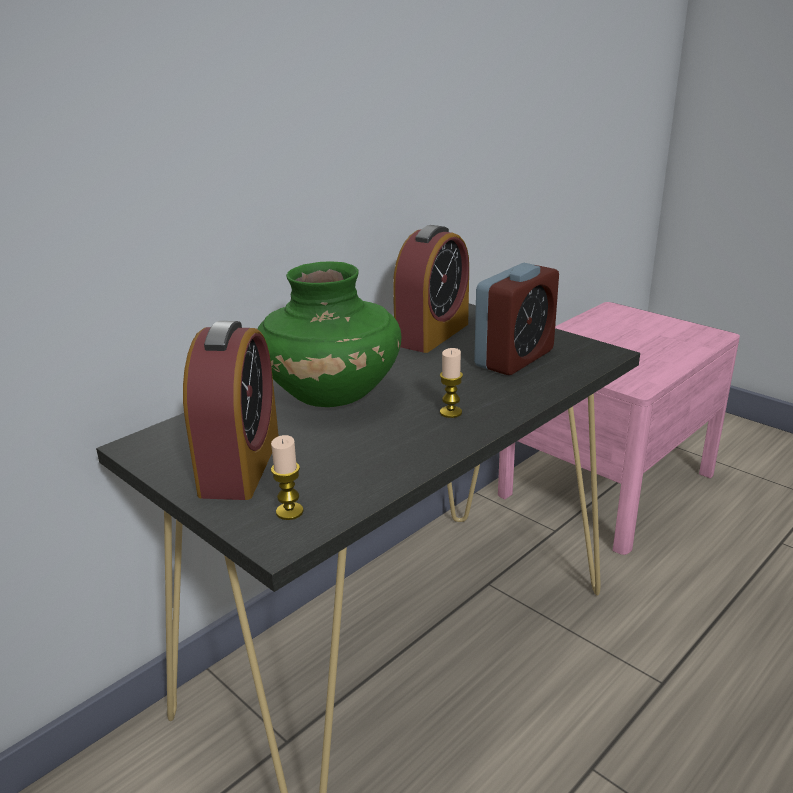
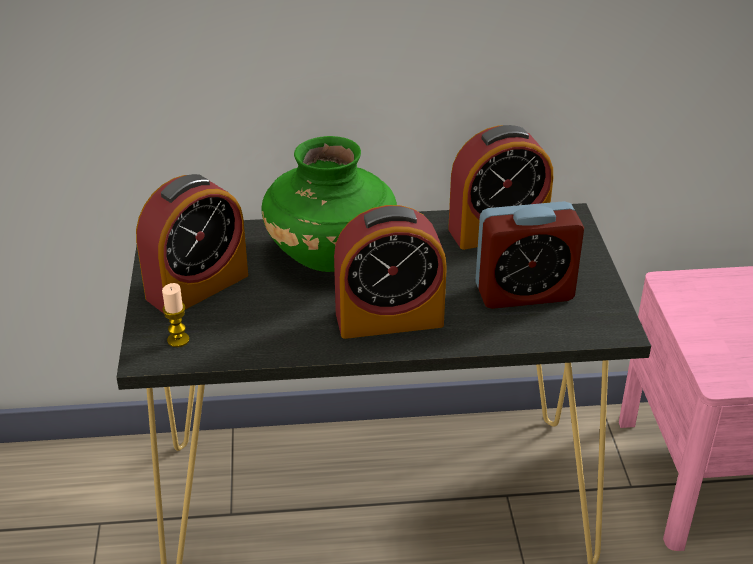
camera: 40 degrees right, 10 degrees up
candle [440,348,463,418] -> alarm clock [334,205,447,339]

